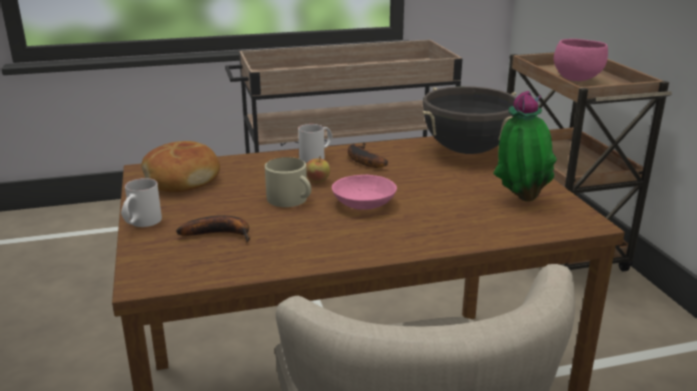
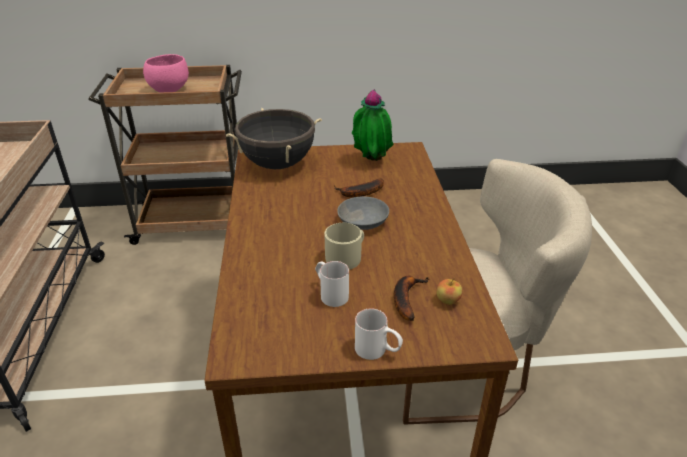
camera: 80 degrees left, 10 degrees up
bread [141,141,220,192] -> none
white mug [298,124,333,163] -> white mug moved to [315,261,349,307]
apple [306,156,330,183] -> apple moved to [436,277,462,305]
pink bowl [332,175,397,210] -> grey bowl [337,197,389,230]
banana [348,143,388,168] -> banana moved to [334,178,384,197]

